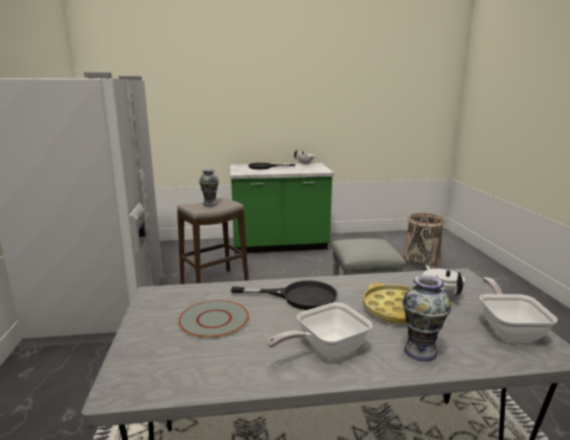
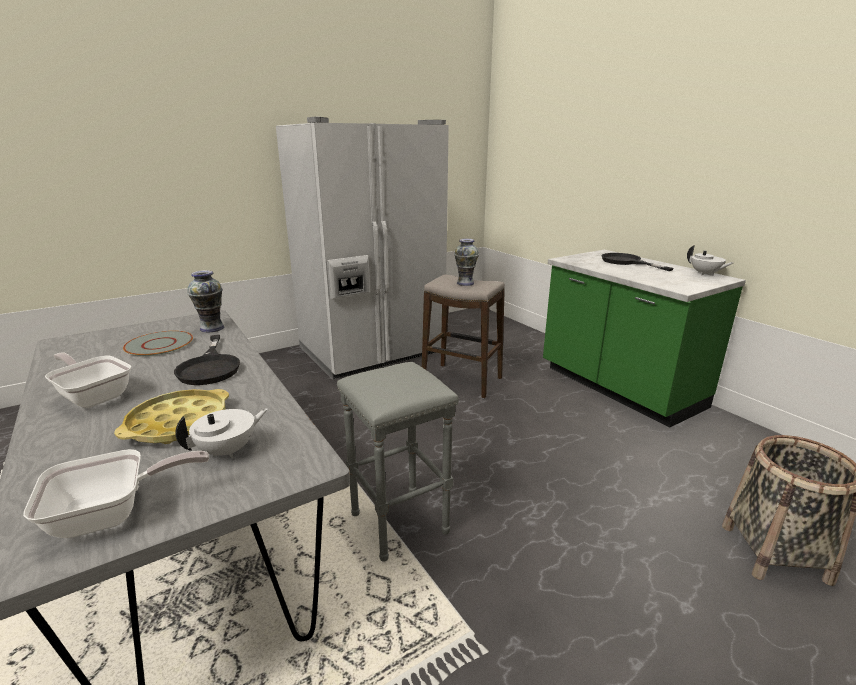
camera: 65 degrees right, 5 degrees up
vase [402,275,451,362] -> vase moved to [187,270,224,333]

